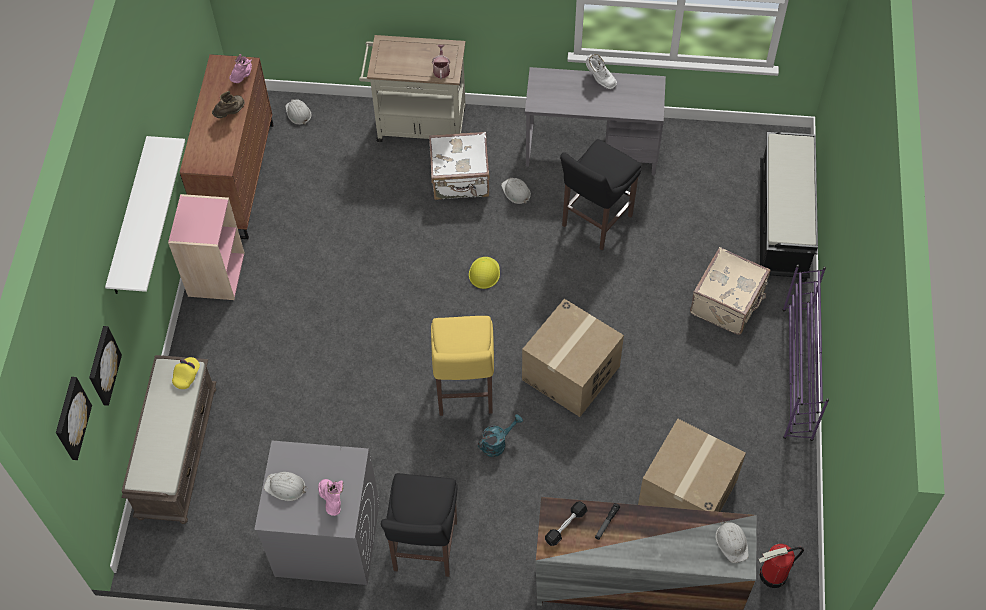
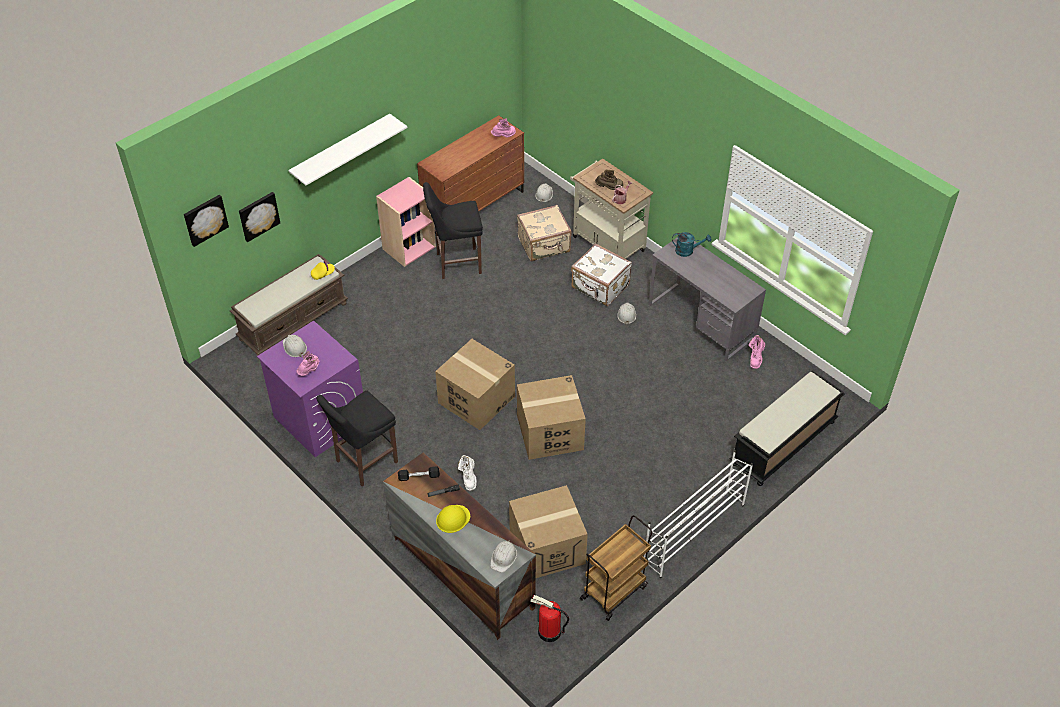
camera: 40 degrees right, 10 degrees down
brown boot [212,91,245,118] -> brown boot moved to [595,169,623,190]
grey washing machine [254,441,380,585] -> purple washing machine [257,321,363,457]
yellow stool [431,316,494,416] -> cardboard box [435,339,515,430]
yellow hard hat [469,257,500,289] -> yellow hard hat moved to [436,505,470,533]
turquoise watering can [478,414,523,457] -> turquoise watering can moved to [672,232,711,257]
black stool [560,139,641,250] -> black stool moved to [423,182,483,279]
white boot [586,54,617,89] -> white boot moved to [458,455,477,491]
beige suitcase [690,247,770,335] -> beige suitcase moved to [517,205,572,261]
purple shoe rack [783,265,829,441] -> white shoe rack [644,450,753,578]
none -> brown cart [580,515,652,621]
none -> pink boot [749,335,765,369]

